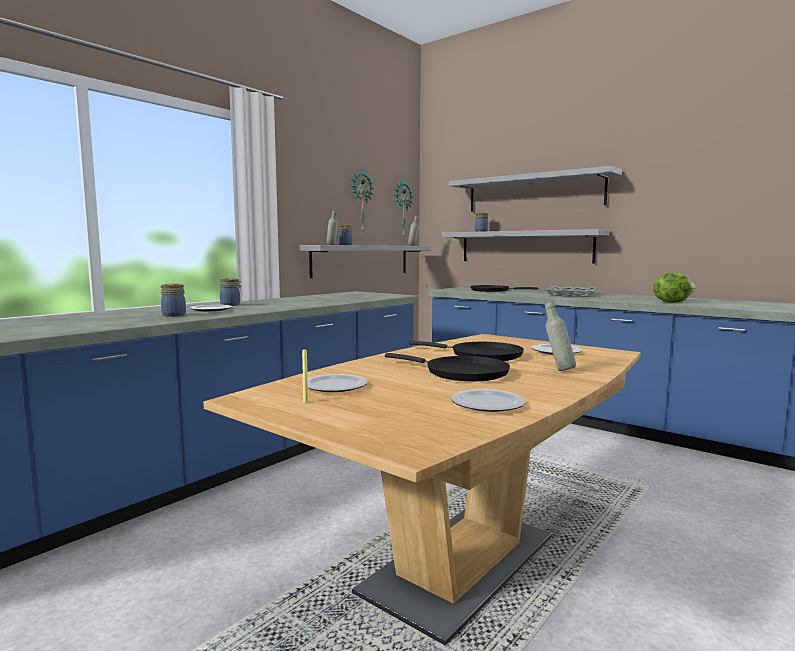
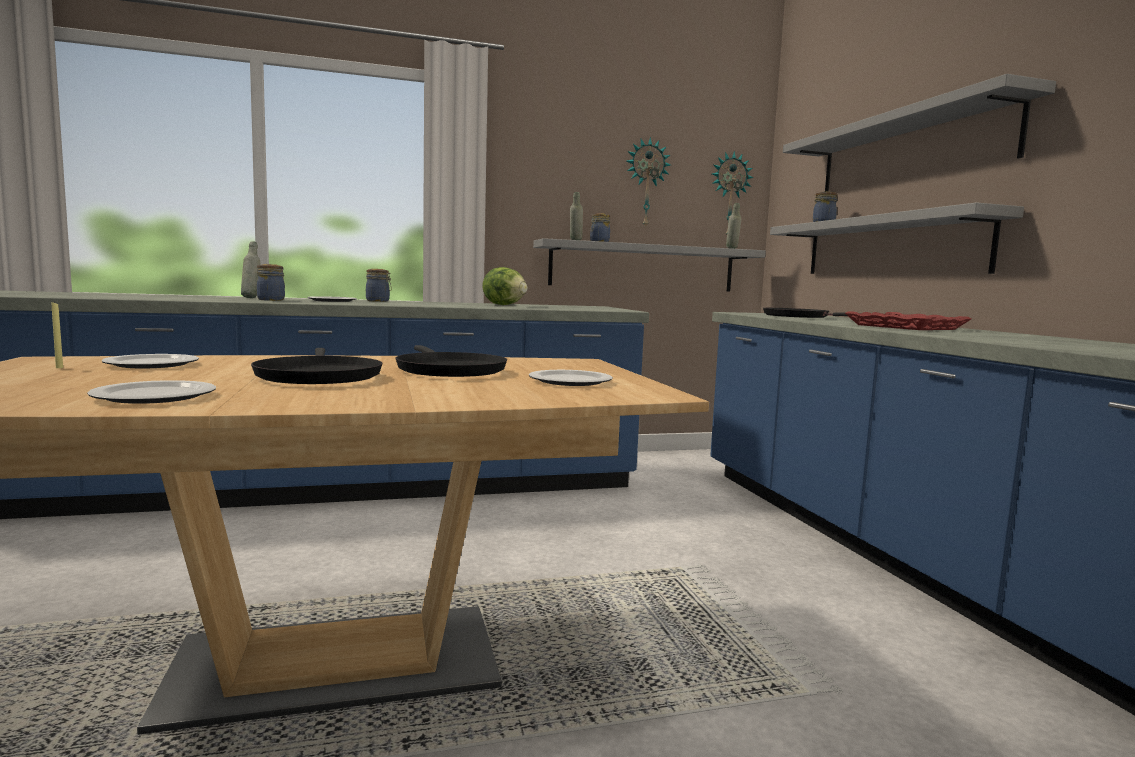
camera: 35 degrees right, 0 degrees up
grey bottle [545,301,576,371] -> grey bottle moved to [241,241,261,298]
grey tray [546,286,597,297] -> red tray [845,311,971,330]
lettuce [653,272,696,303] -> lettuce moved to [482,267,527,305]

